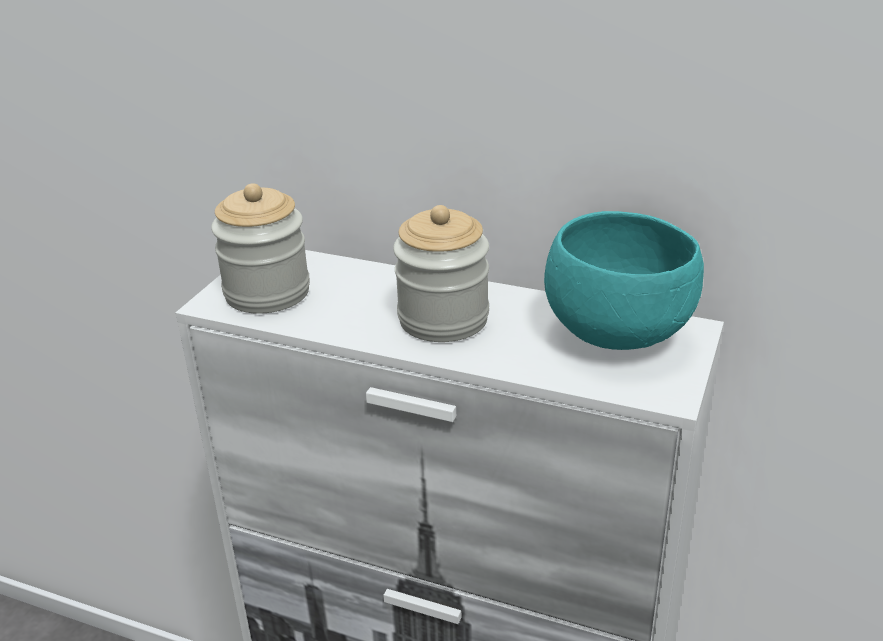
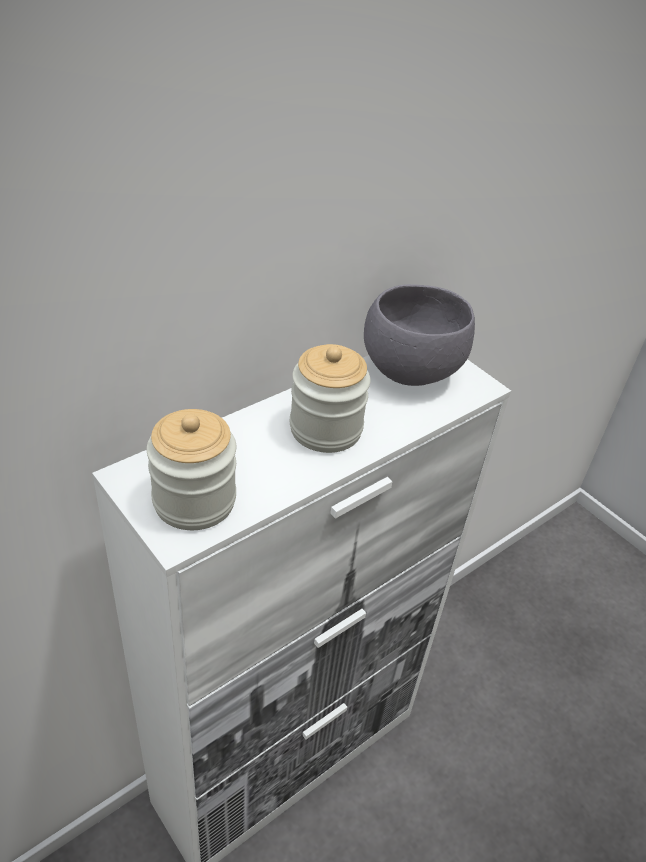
camera: 65 degrees left, 10 degrees up
turquoise bowl [544,211,704,350] -> grey bowl [364,284,475,386]

